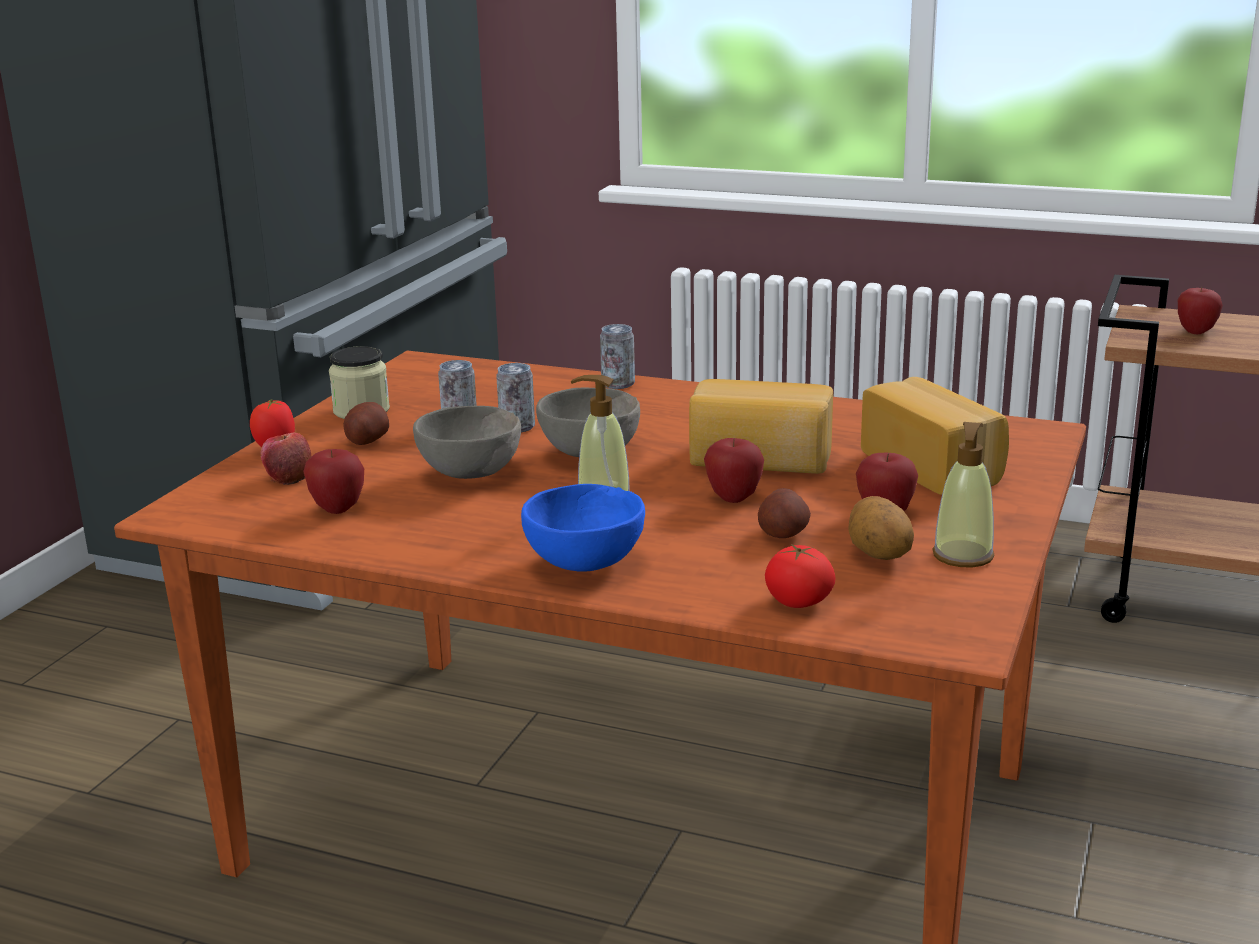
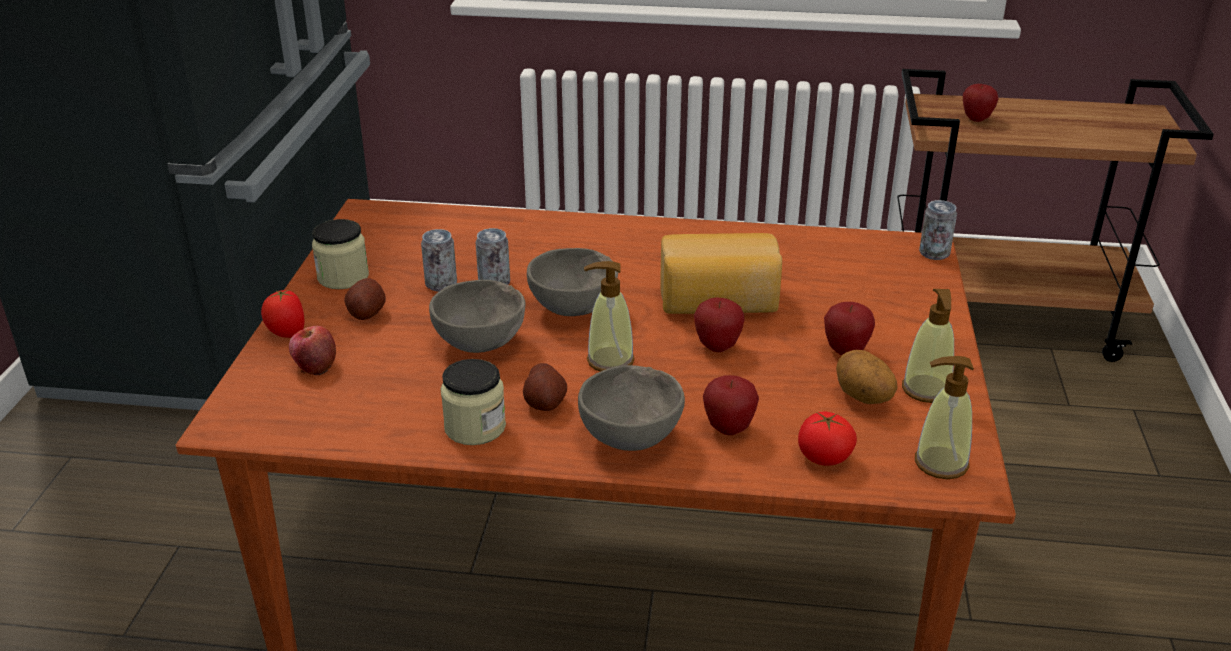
camera: 15 degrees left, 10 degrees up
apple [303,449,364,514] -> apple moved to [703,375,759,435]
blue bowl [521,484,645,572] -> grey bowl [578,365,685,451]
can [600,324,635,389] -> can moved to [919,200,957,260]
potato [758,488,811,538] -> potato moved to [523,363,567,411]
bread [861,377,1009,495] -> none
none -> jar [440,359,506,445]
none -> soap dispenser [915,356,974,479]

